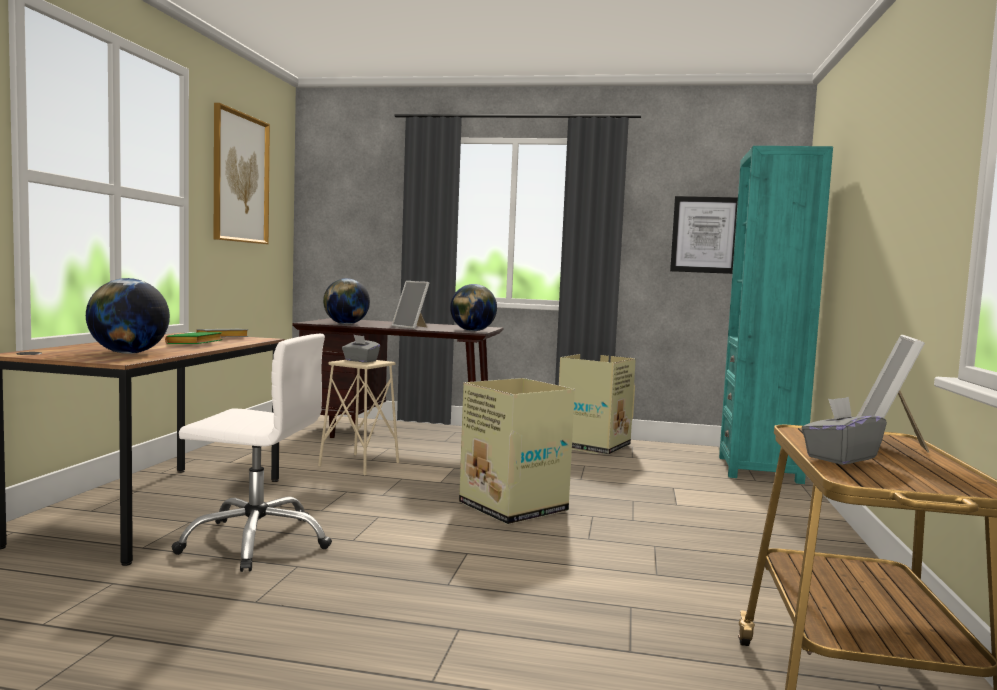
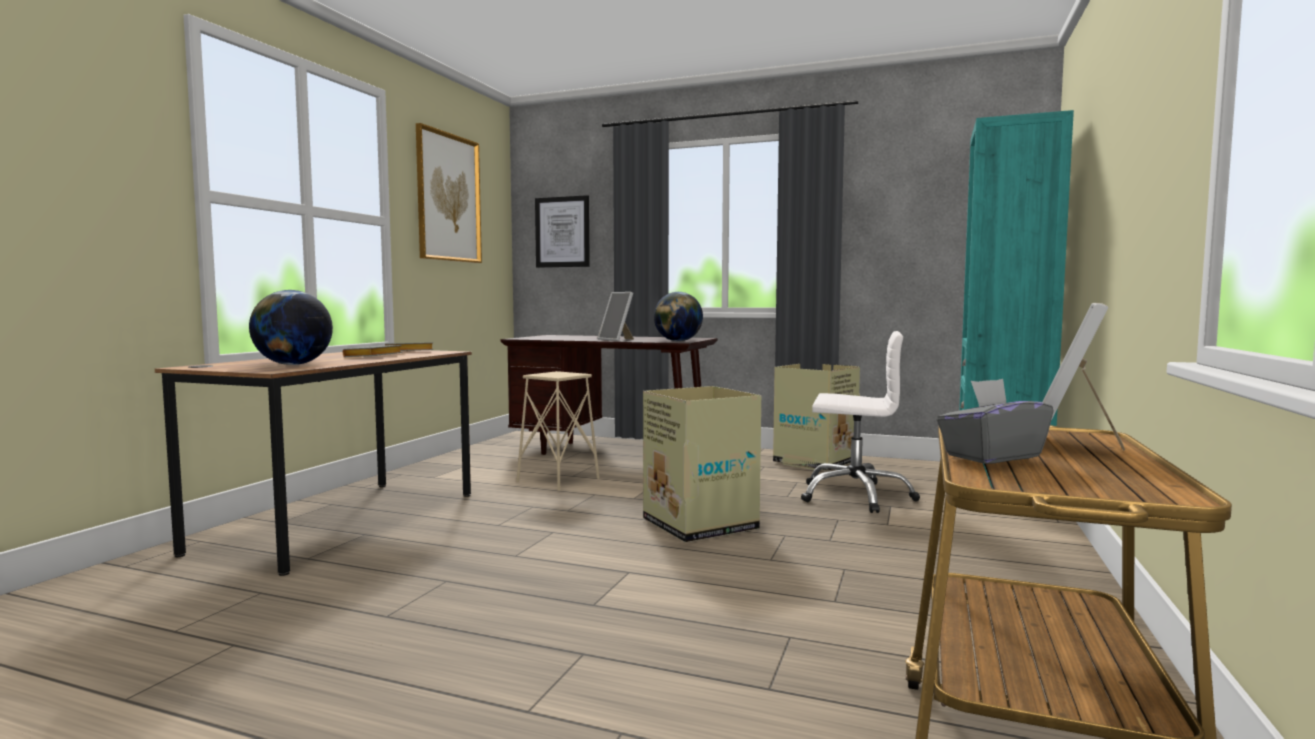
camera: 10 degrees right, 0 degrees up
green book [165,332,222,344] -> grey book [343,345,402,357]
white office chair [172,334,332,572] -> white office chair moved to [801,331,920,513]
globe [323,278,370,324] -> none
grey tissue box [342,335,380,362] -> none
picture [670,196,738,274] -> picture moved to [535,195,590,268]

